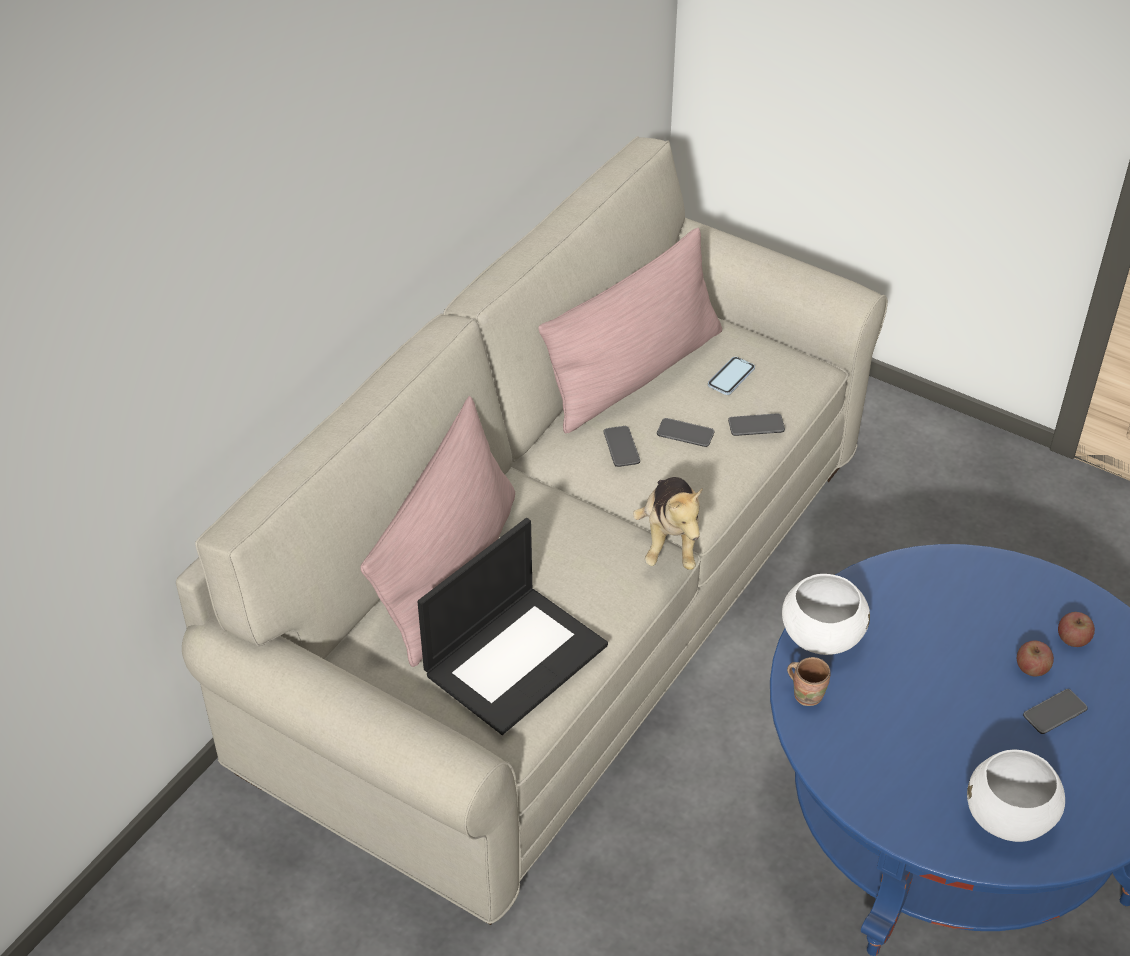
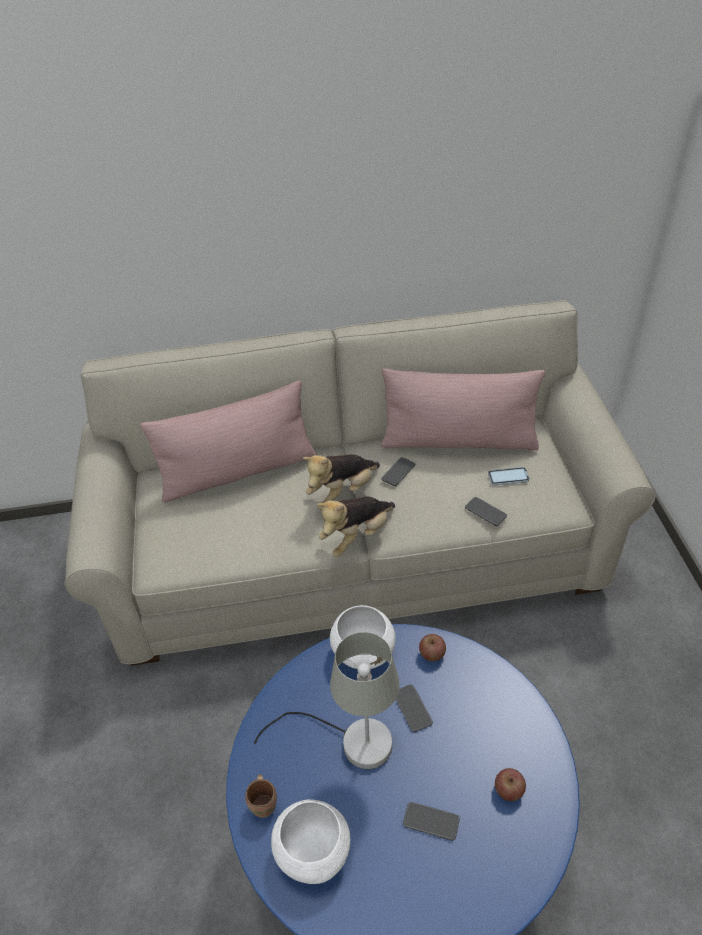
camera: 50 degrees right, 0 degrees up
laptop [417,518,608,735] -> none
phone [657,418,714,447] -> phone moved to [396,685,433,732]
brown mug [787,657,830,706] -> brown mug moved to [245,774,277,818]
apple [1017,641,1054,677] -> apple moved to [419,634,446,661]
none -> grey table lamp [254,632,400,769]
none -> plush toy [303,454,380,510]

